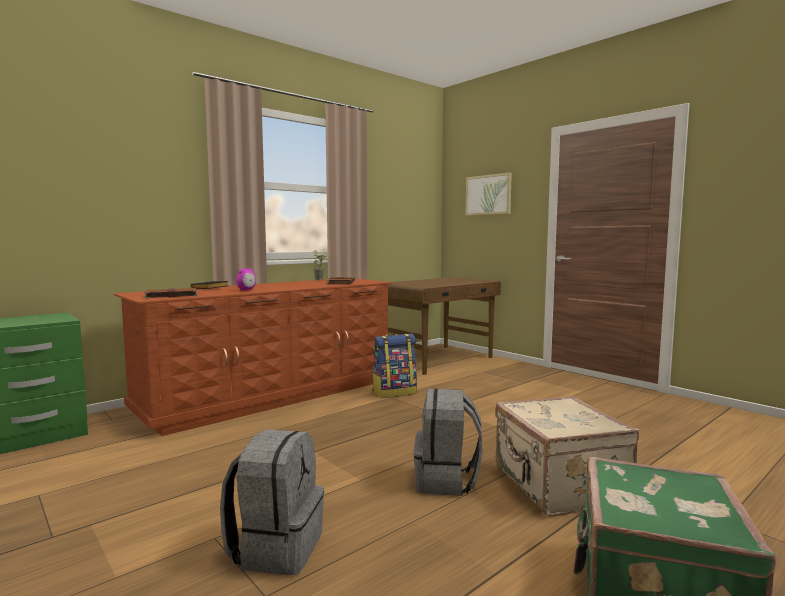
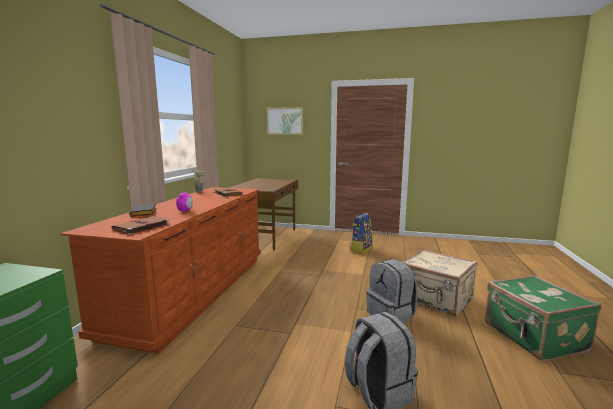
camera: 35 degrees left, 5 degrees up
backpack [372,333,417,398] -> backpack moved to [350,213,373,254]

